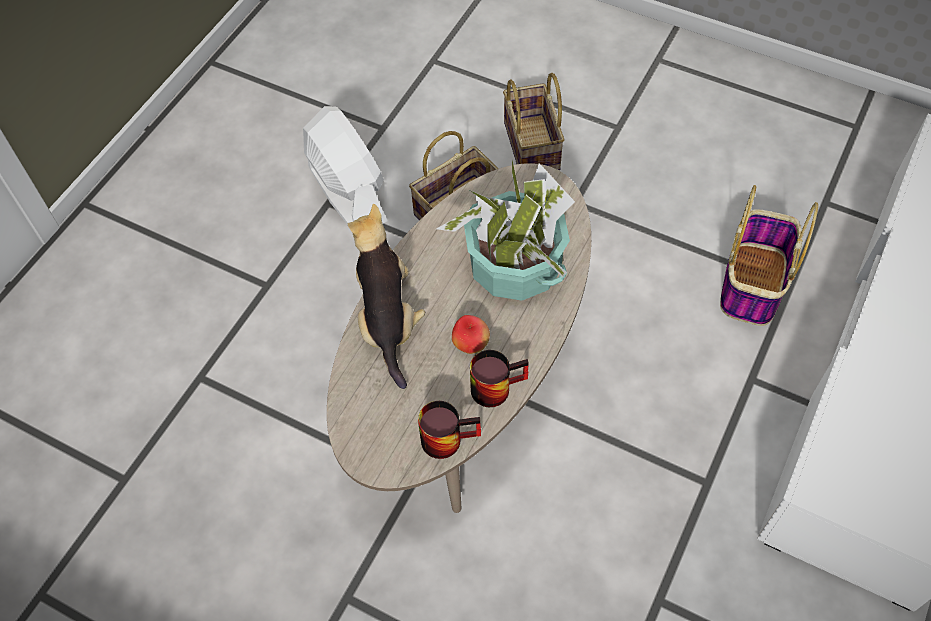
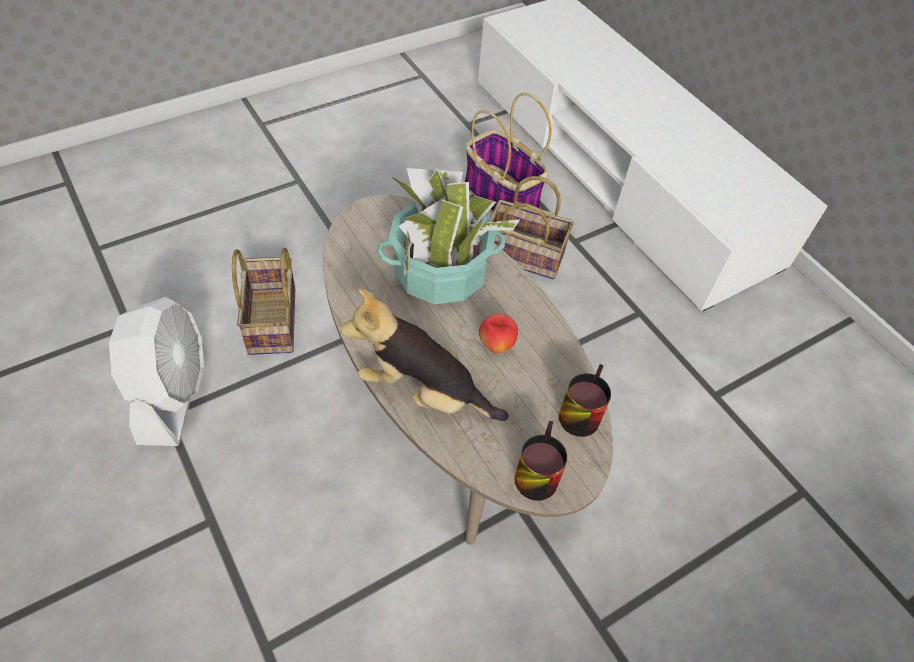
camera: 65 degrees left, 5 degrees down
white fan [303,106,388,225] -> white fan turned 90 degrees clockwise [109,297,204,446]
mug [470,350,529,407] -> mug moved to [515,421,567,501]
basket [503,73,564,170] -> basket moved to [489,176,574,279]

